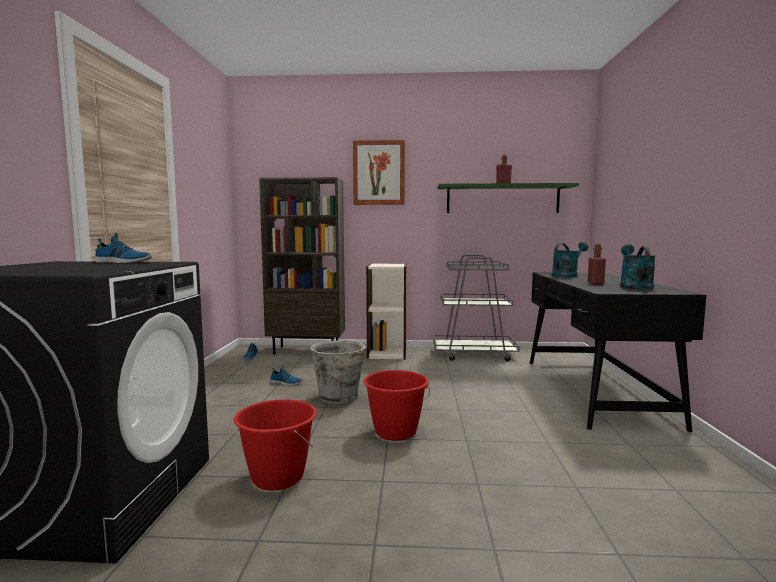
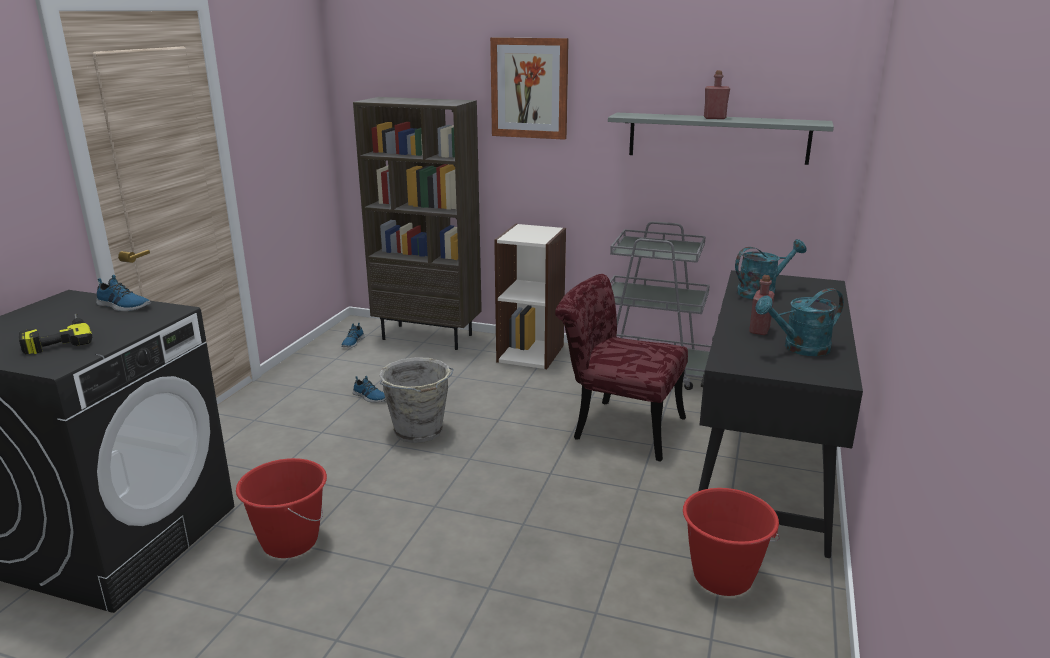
camera: 15 degrees right, 15 degrees up
red bucket [363,370,430,441] -> red bucket moved to [683,488,780,596]
green shelf [437,183,579,213] -> grey shelf [608,113,834,165]
turquoise watering can [620,244,655,290] -> turquoise watering can turned 135 degrees counterclockwise [755,288,844,356]
none -> power drill [19,313,93,354]
none -> red chair [555,274,688,461]

